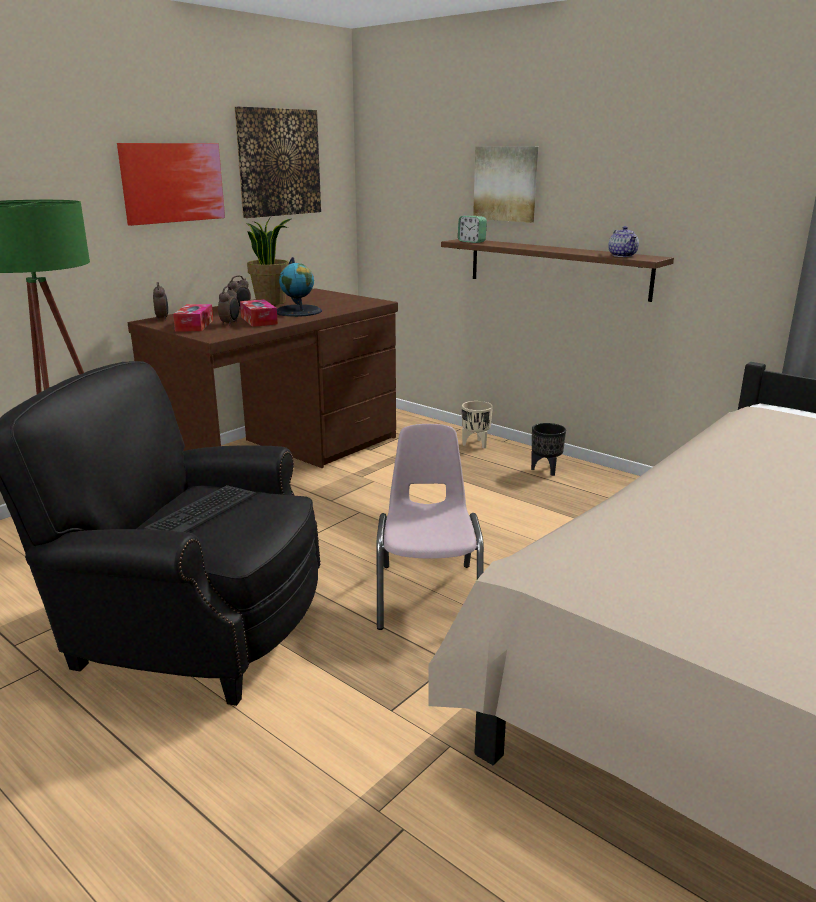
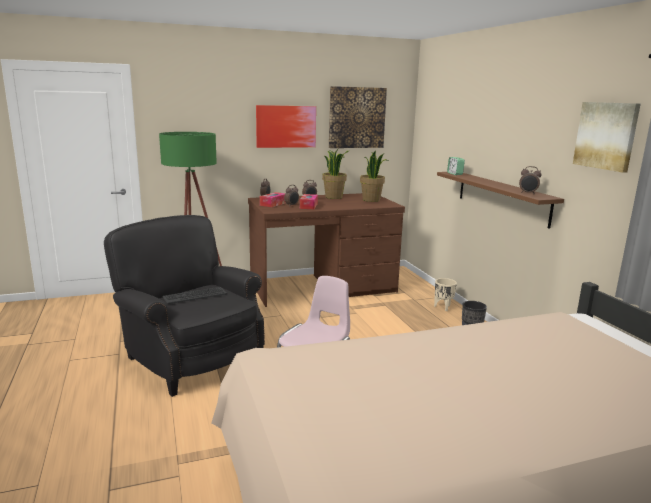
camera: 30 degrees right, 5 degrees down
globe [277,257,322,317] -> none
picture [473,147,538,223] -> picture moved to [573,102,641,173]
teapot [608,226,639,257] -> alarm clock [519,166,542,193]
none -> potted plant [360,151,388,202]

